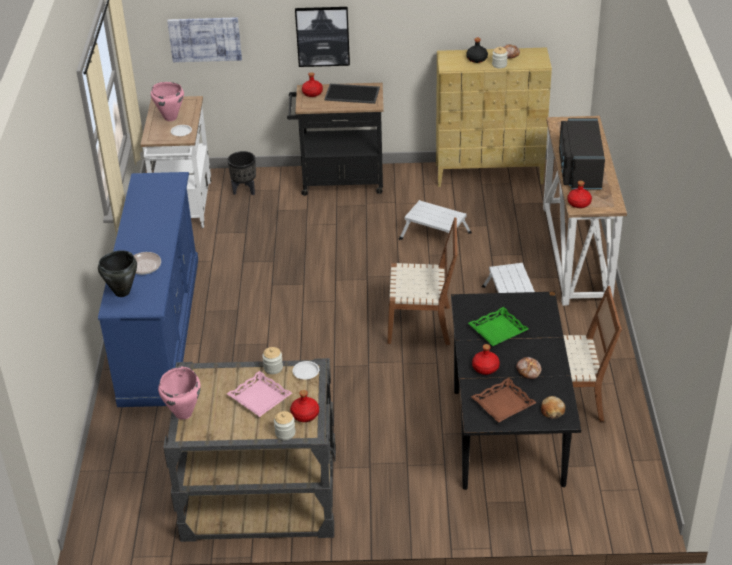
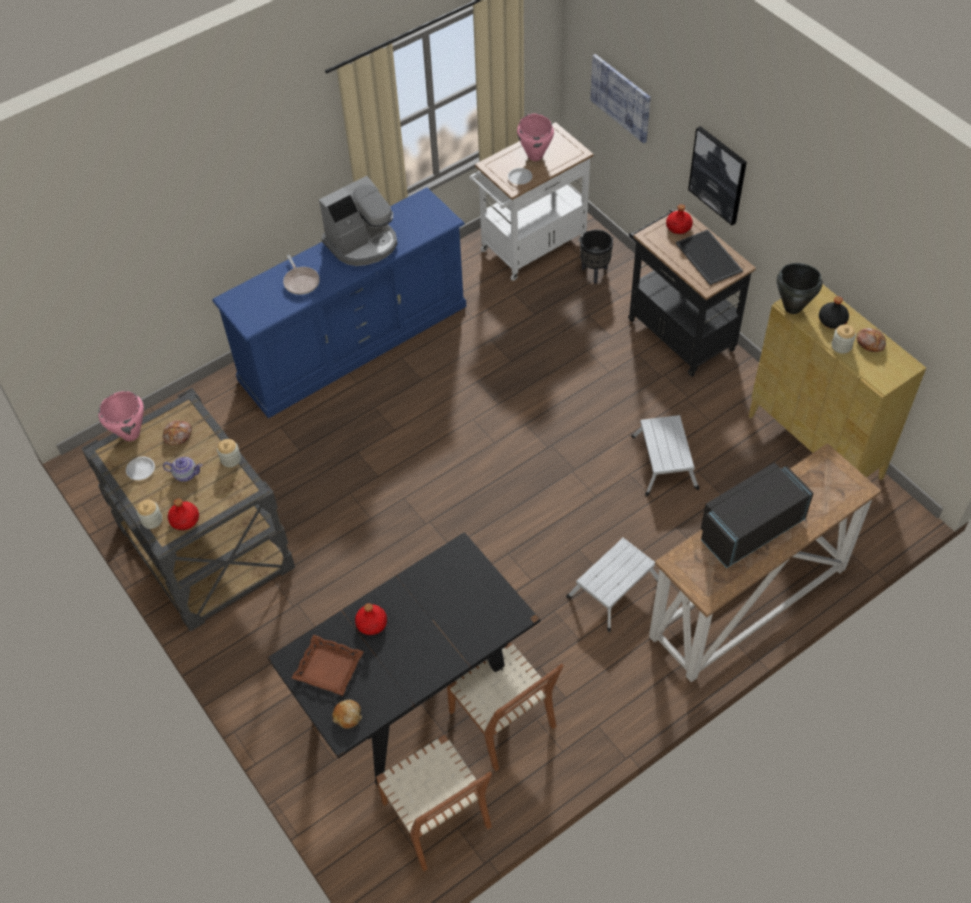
camera: 55 degrees right, 15 degrees up
black cooking pot [98,250,137,297] -> black cooking pot moved to [777,263,822,314]
pink tray [227,371,292,417] -> teapot [163,457,202,482]
white plate [292,361,319,379] -> white plate moved to [126,457,155,480]
chair [388,217,457,345] -> chair moved to [376,734,492,871]
green tray [468,307,529,346] -> none
bread [516,357,542,379] -> bread moved to [163,420,192,445]
red bottle [567,181,592,208] -> none
none -> coffee machine [319,176,397,266]

